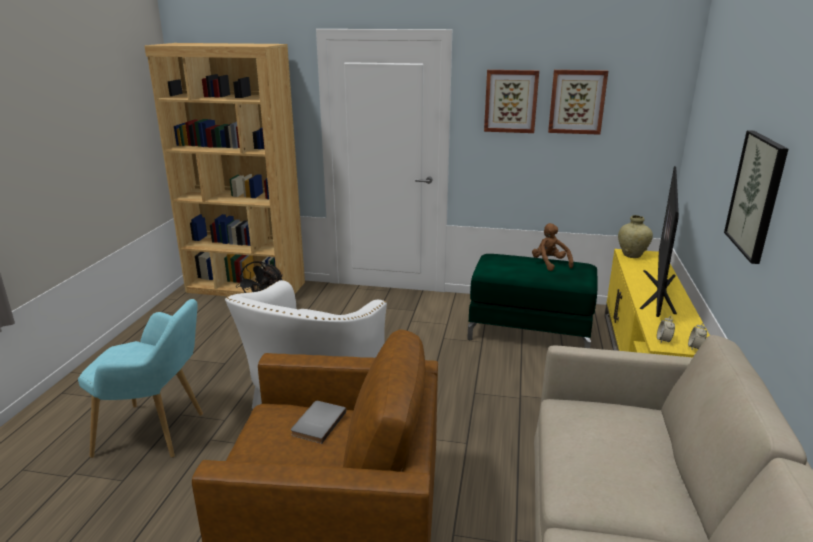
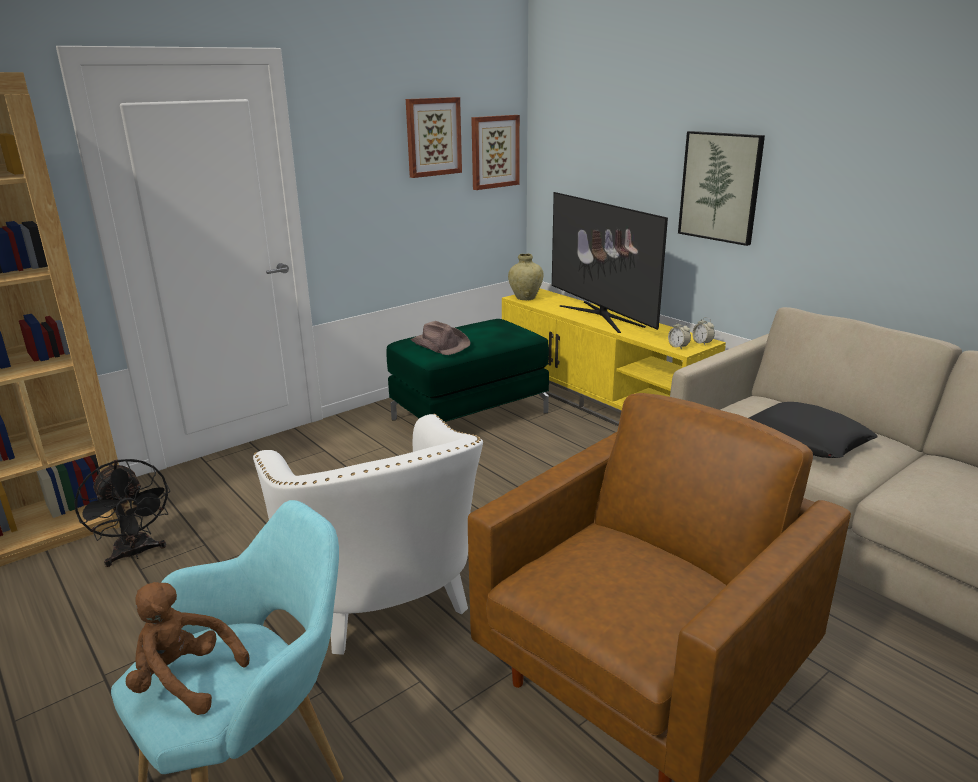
camera: 50 degrees left, 0 degrees up
grey book [291,401,346,444] -> none
picture [484,70,539,133] -> picture moved to [471,115,520,190]
brown plush toy [532,223,574,271] -> brown plush toy moved to [125,582,249,715]
none -> brown hat [410,321,470,355]
none -> black pillow [749,402,878,458]

